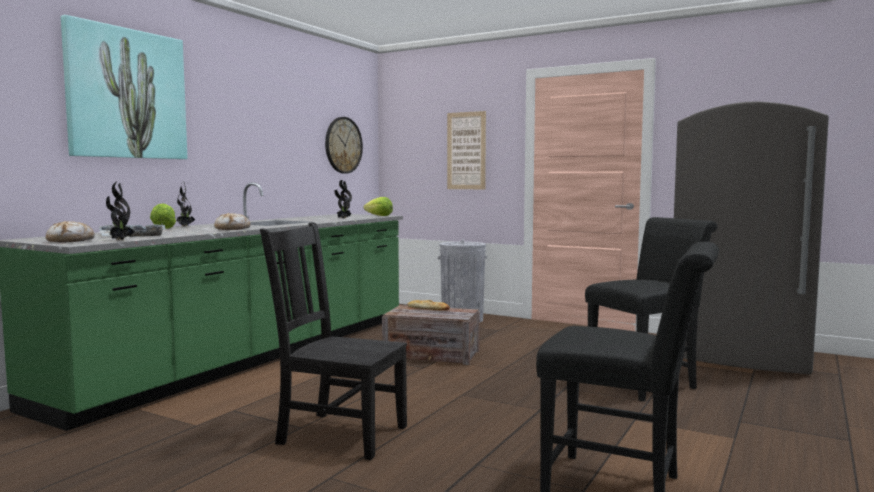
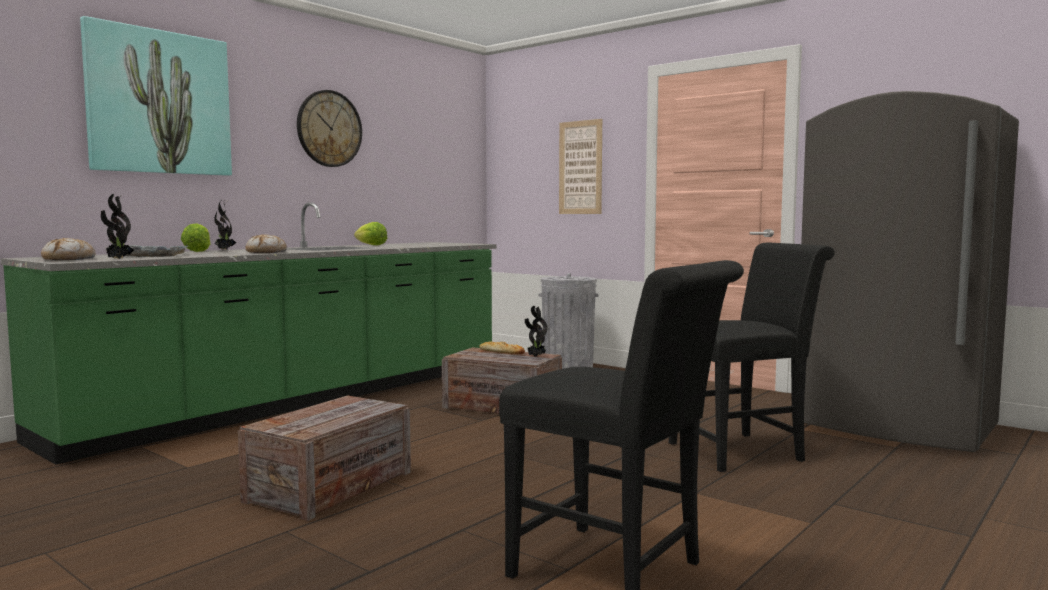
camera: 10 degrees right, 0 degrees up
black chair [260,222,407,460] -> crate [238,395,411,521]
wall clock [325,117,363,174] -> wall clock moved to [297,90,362,167]
potted plant [335,180,352,219] -> potted plant moved to [525,306,548,357]
lettuce [364,197,393,216] -> lettuce moved to [354,222,387,245]

